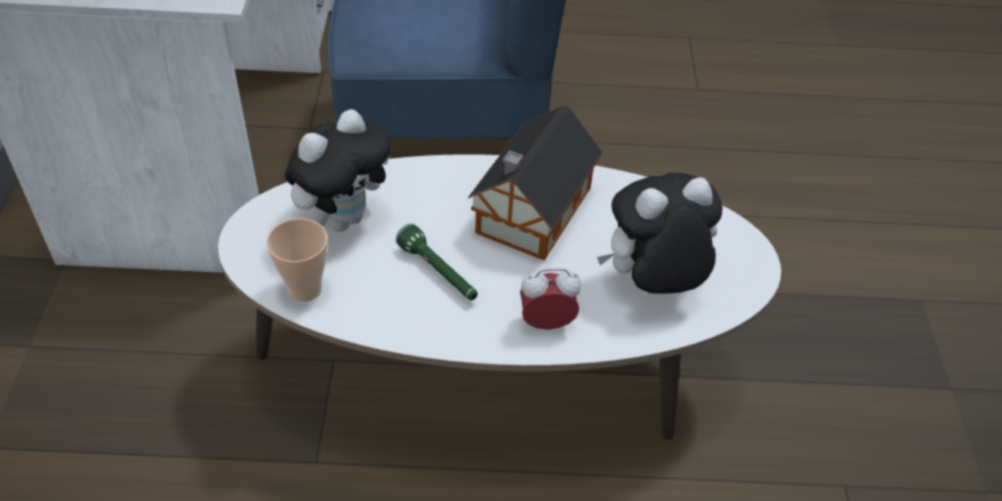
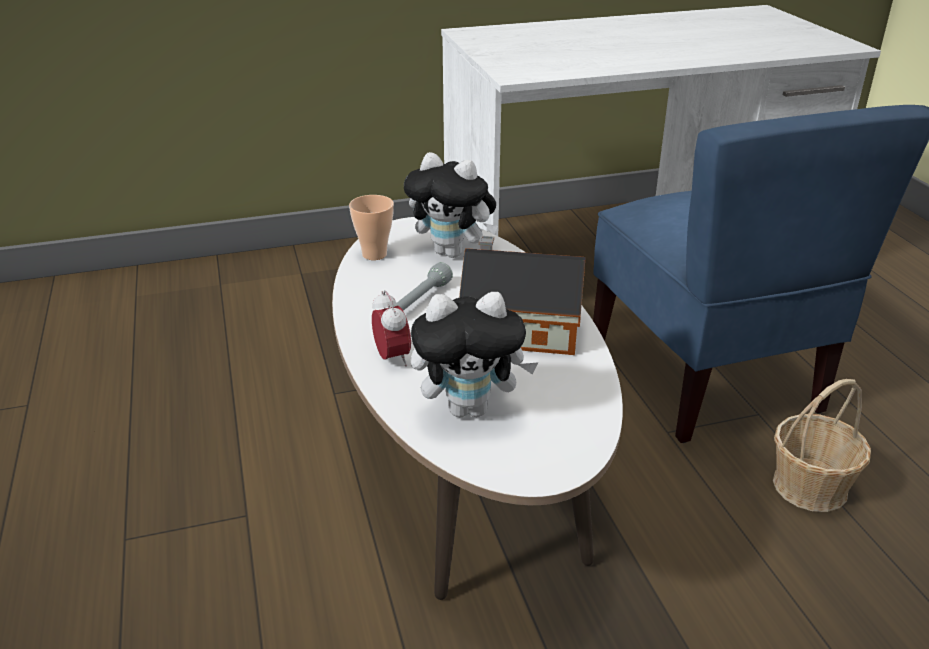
camera: 75 degrees right, 15 degrees down
green flashlight [396,224,478,300] -> grey flashlight [394,262,453,311]
plush toy [597,173,722,294] -> plush toy turned 120 degrees clockwise [411,292,538,417]
none -> basket [773,379,871,512]

